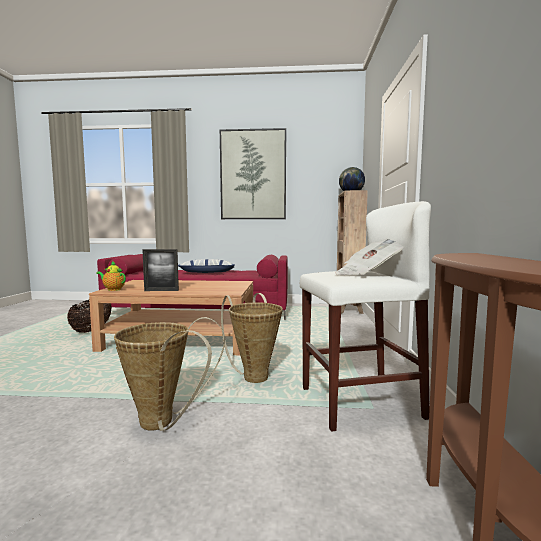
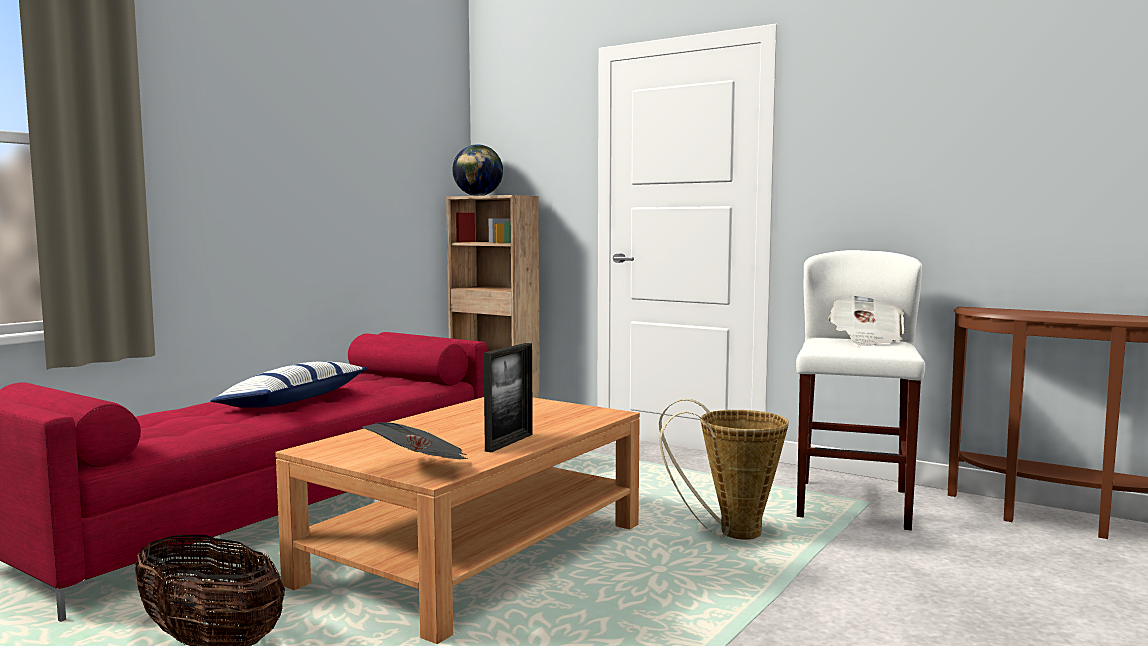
camera: 60 degrees left, 0 degrees up
teapot [96,261,126,291] -> newspaper [362,422,468,459]
basket [114,317,225,431] -> none
picture [220,128,286,219] -> none

